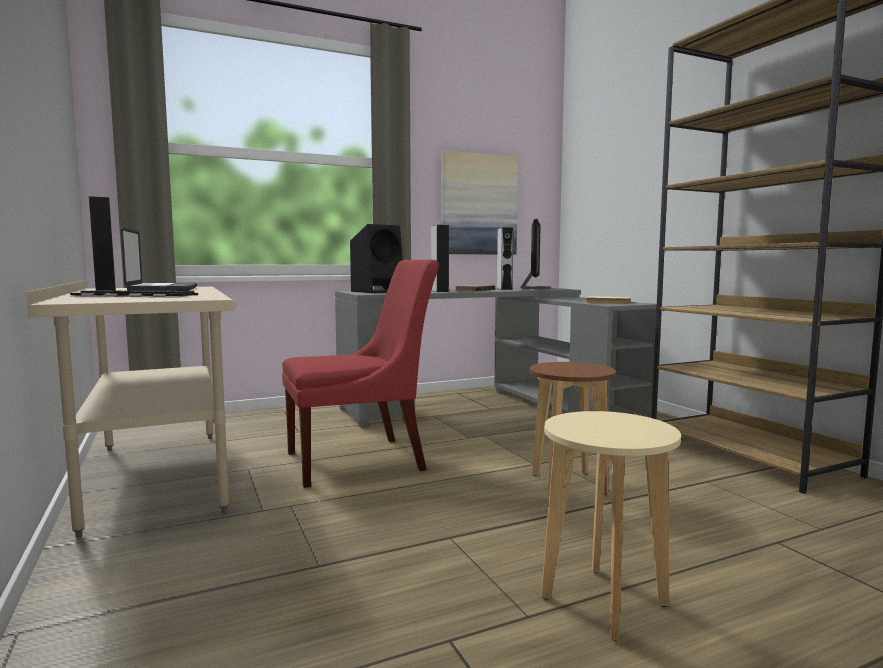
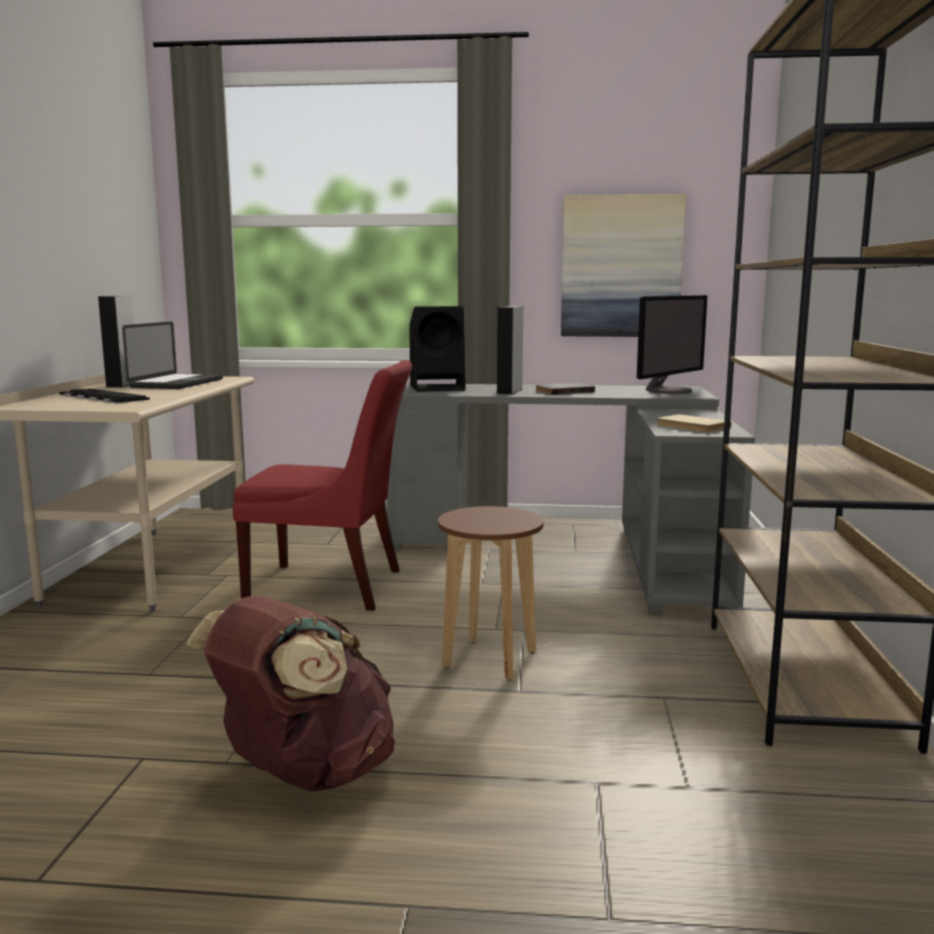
camera: 30 degrees right, 5 degrees up
grey speaker [497,228,513,290] -> none
beige stool [541,411,681,641] -> brown backpack [187,596,395,791]

